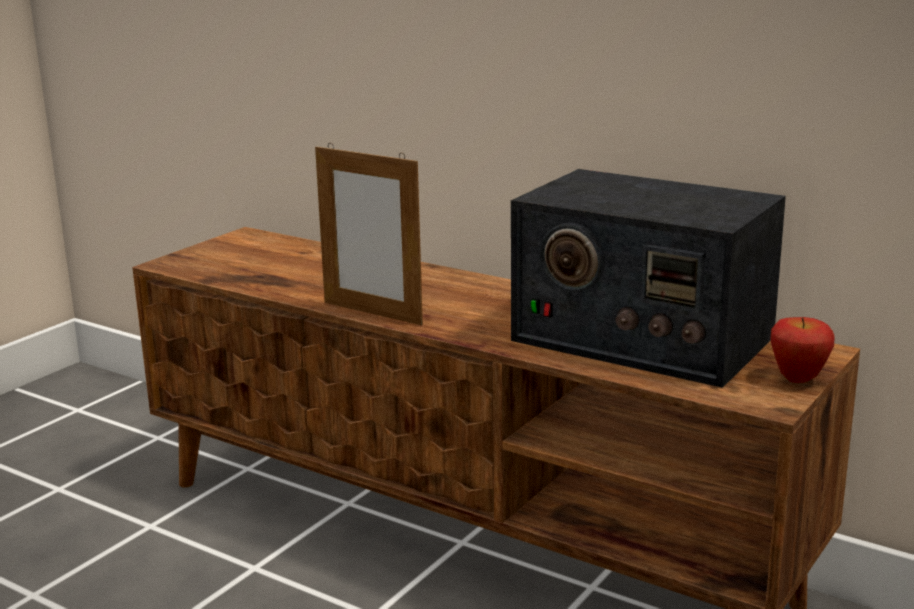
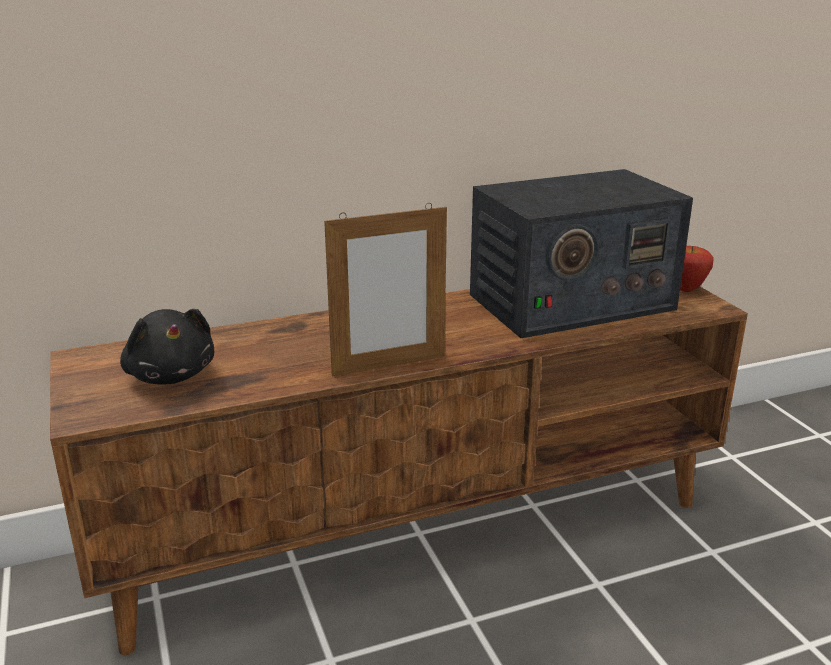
camera: 55 degrees left, 5 degrees up
none -> black plush toy [120,309,214,384]

